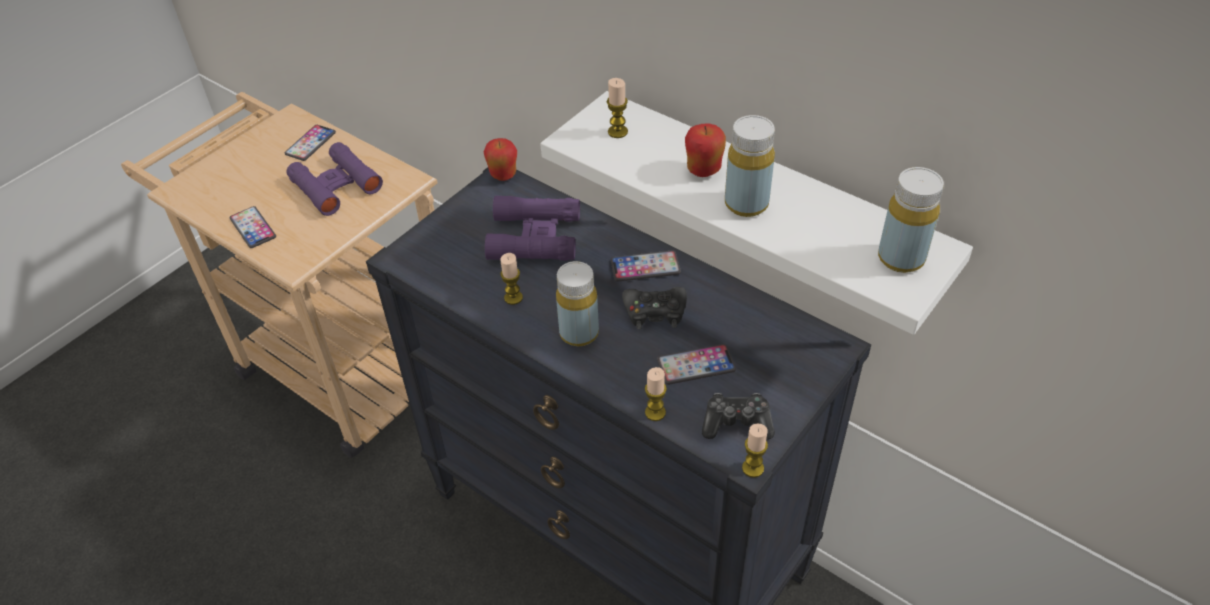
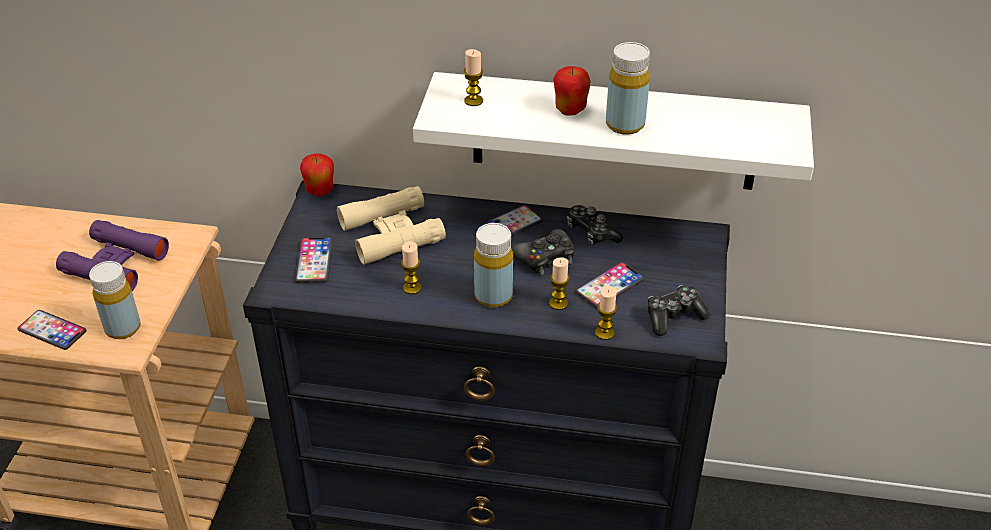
camera: 30 degrees left, 5 degrees down
phone [285,125,336,161] -> phone moved to [295,237,333,283]
purple binoculars [485,196,580,261] -> beige binoculars [337,186,446,265]
candle [742,424,768,478] -> candle moved to [549,257,570,310]
yellow bottle [878,167,944,273] -> yellow bottle moved to [89,261,141,339]
none -> game controller [567,205,623,245]

